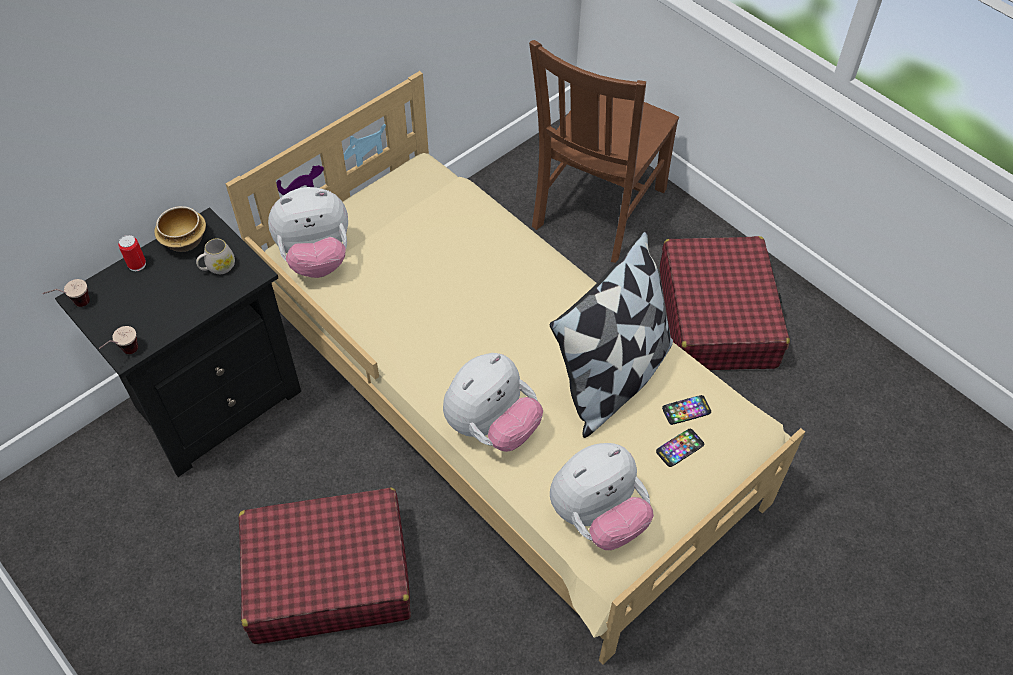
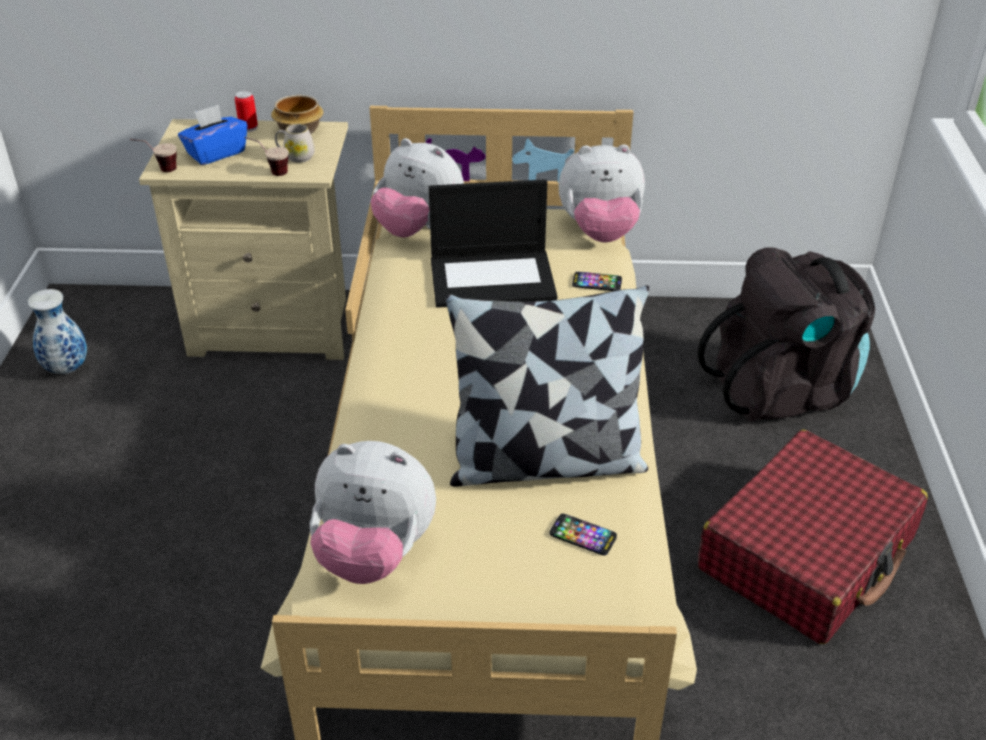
camera: 45 degrees right, 15 degrees down
cup [42,279,90,307] -> cup moved to [244,137,289,176]
black nightstand [55,207,301,477] -> beige nightstand [139,119,348,360]
red suitcase [238,487,411,644] -> none
plush toy [443,353,543,452] -> plush toy moved to [559,145,645,243]
brown chair [529,40,679,263] -> black backpack [697,248,875,422]
phone [656,429,704,467] -> phone moved to [572,272,622,291]
none -> vase [28,289,87,374]
none -> blue tissue box [178,105,247,165]
none -> laptop [429,179,557,308]

